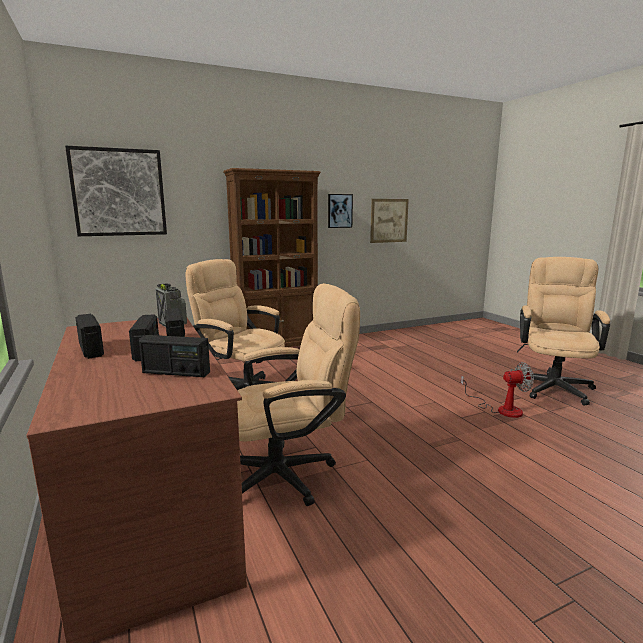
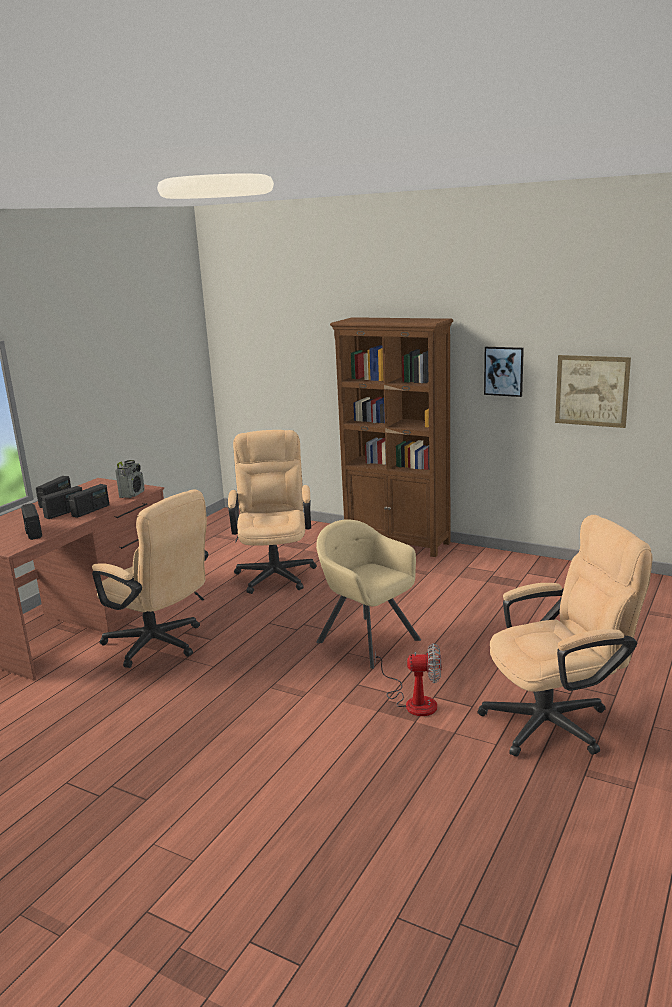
camera: 55 degrees right, 5 degrees up
picture [65,146,167,236] -> none
fan [461,362,534,418] -> fan turned 45 degrees counterclockwise [375,643,441,716]
none -> beige armchair [316,519,421,669]

